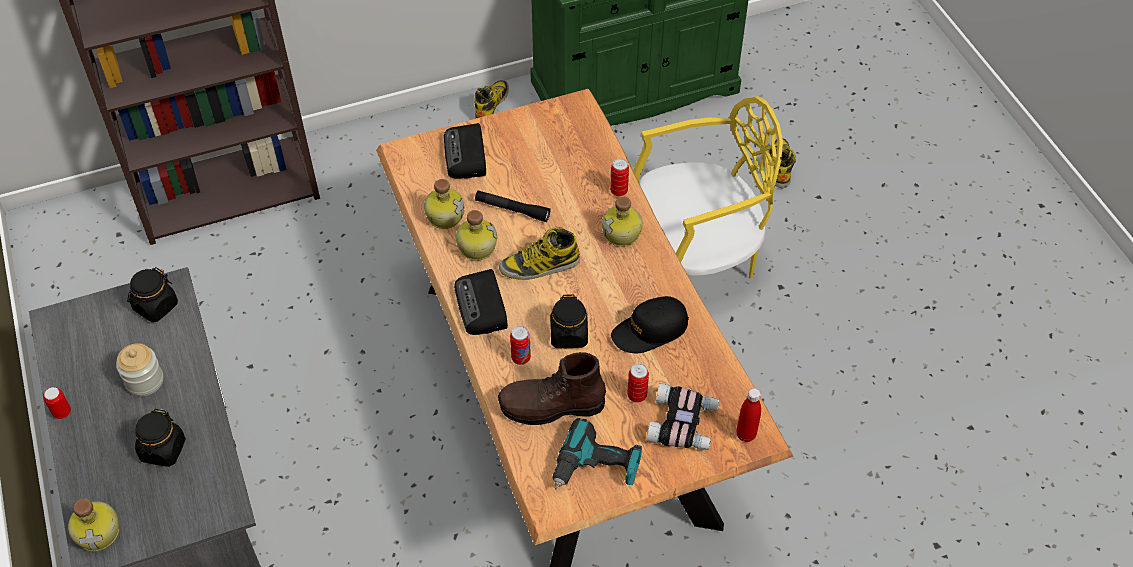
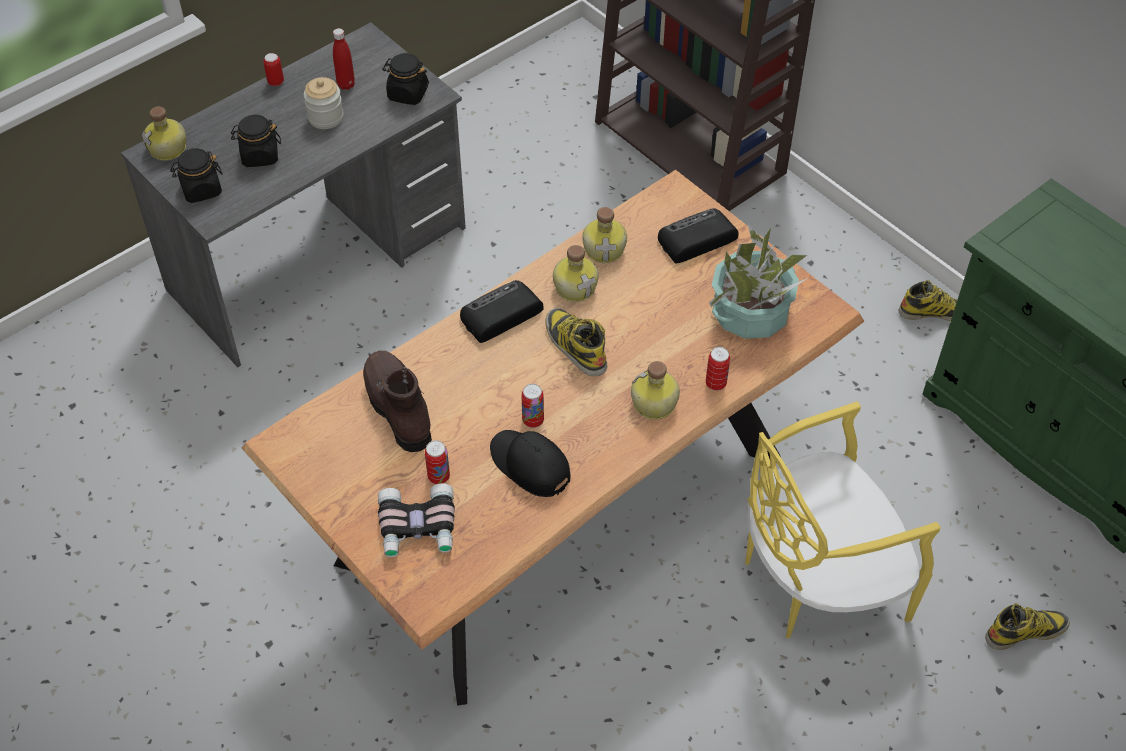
camera: 70 degrees right, 0 degrees up
black flashlight [475,190,550,222] -> none
can [510,326,531,365] -> can moved to [521,384,544,428]
black jar [550,294,588,348] -> black jar moved to [170,148,223,203]
power drill [552,418,642,489] -> none
yellow chair [633,96,783,278] -> yellow chair turned 105 degrees clockwise [745,401,941,638]
red bottle [736,388,761,442] -> red bottle moved to [333,28,355,90]
none -> potted plant [709,225,807,339]

